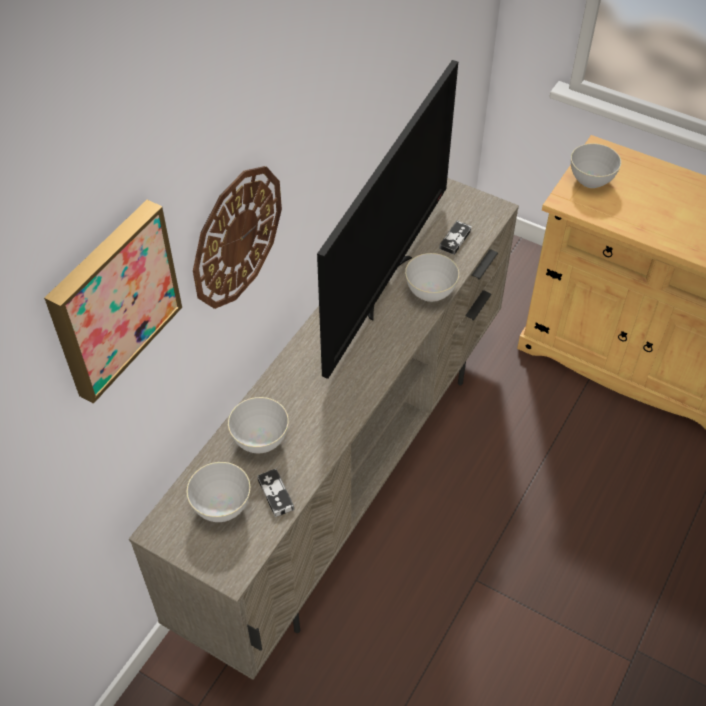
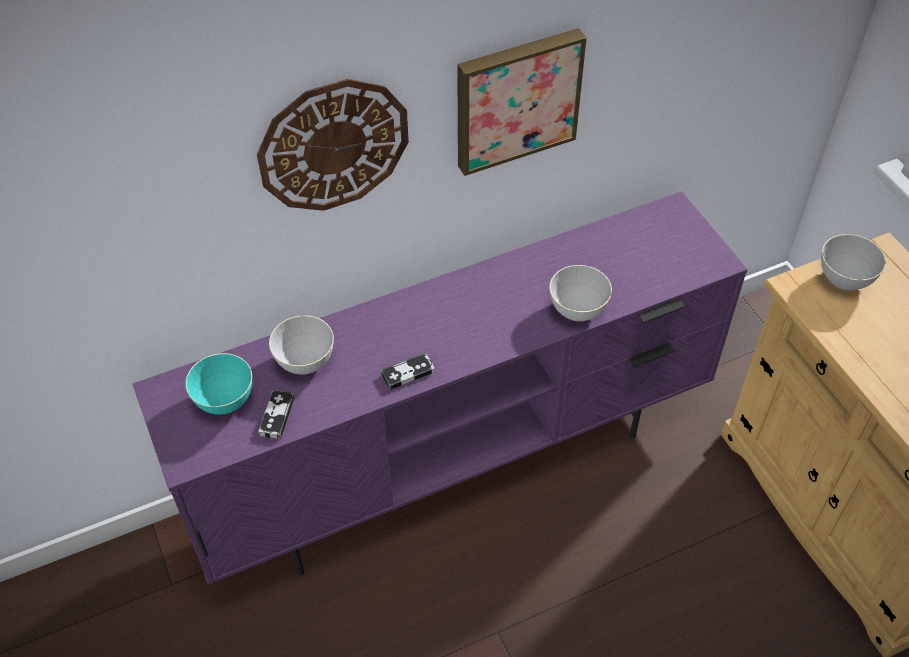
camera: 35 degrees right, 0 degrees up
picture [44,200,182,404] -> picture moved to [457,28,587,176]
beige tv stand [129,178,519,680] -> purple tv stand [133,191,748,585]
grey bowl [186,462,251,522] -> turquoise bowl [185,353,252,415]
television [317,60,458,379] -> none
game controller [439,220,472,255] -> game controller moved to [381,353,435,390]

